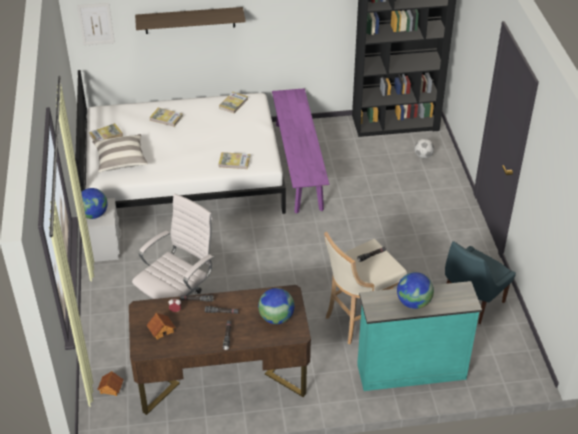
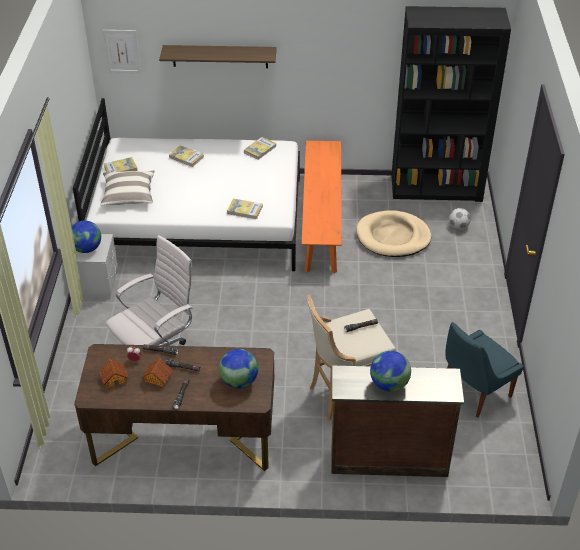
camera: 10 degrees right, 0 degrees up
toy house [97,371,124,396] -> toy house moved to [142,358,173,387]
purple bench [272,88,329,214] -> orange bench [302,141,342,273]
turquoise dresser [357,281,482,391] -> brown dresser [331,365,464,477]
none -> beige dog bed [356,210,431,257]

